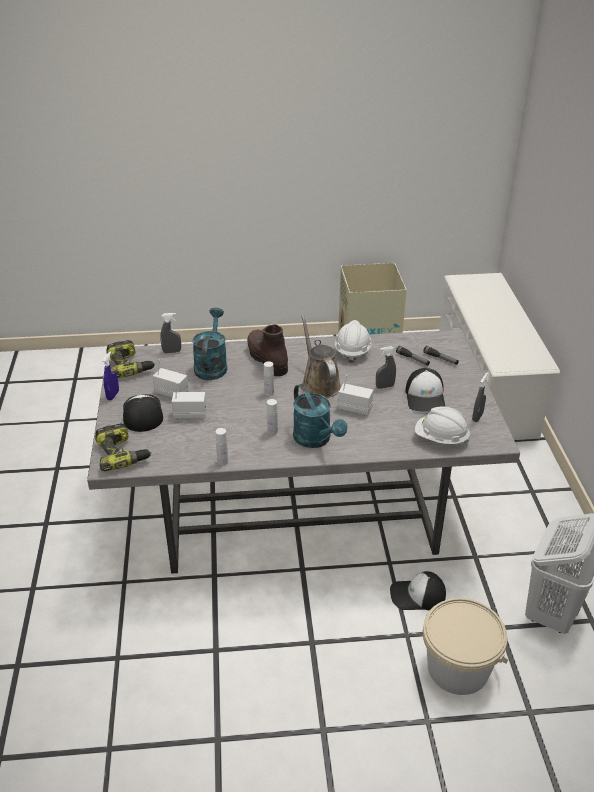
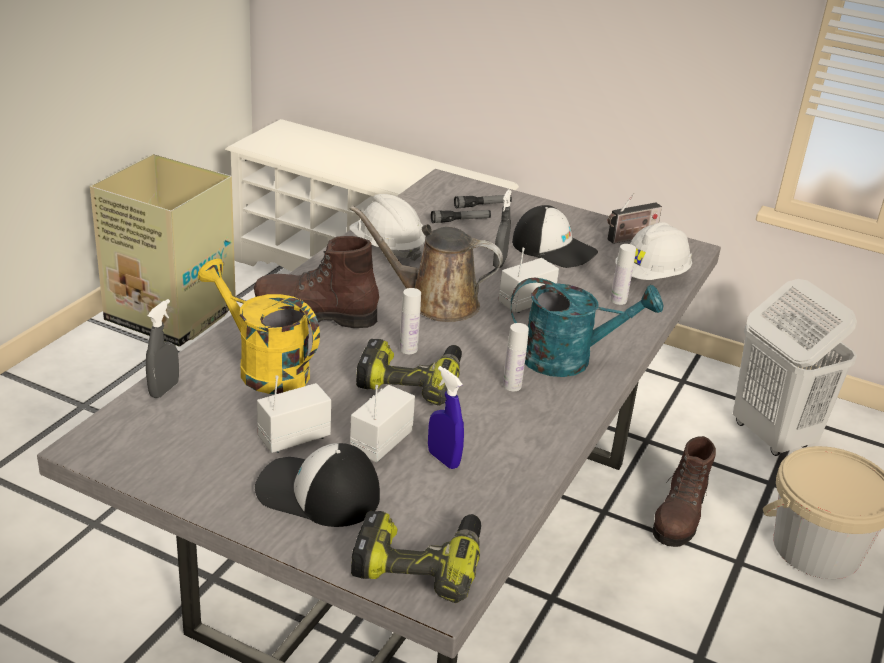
camera: 60 degrees left, 5 degrees down
blue spray bottle [103,352,119,401] -> blue spray bottle moved to [428,366,464,469]
power drill [107,340,155,378] -> power drill moved to [356,339,462,406]
turquoise watering can [192,308,227,380] -> yellow watering can [198,258,320,394]
white bottle [216,428,228,465] -> white bottle moved to [610,244,636,305]
cap [390,571,446,610] -> brown boot [653,436,716,547]
grey spray bottle [472,373,488,422] -> radio [607,193,662,244]

